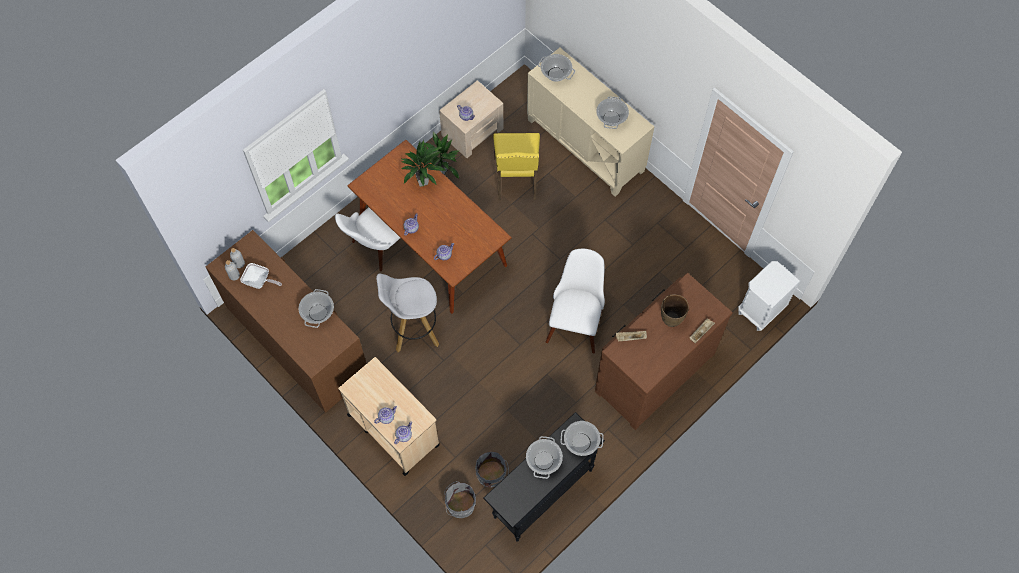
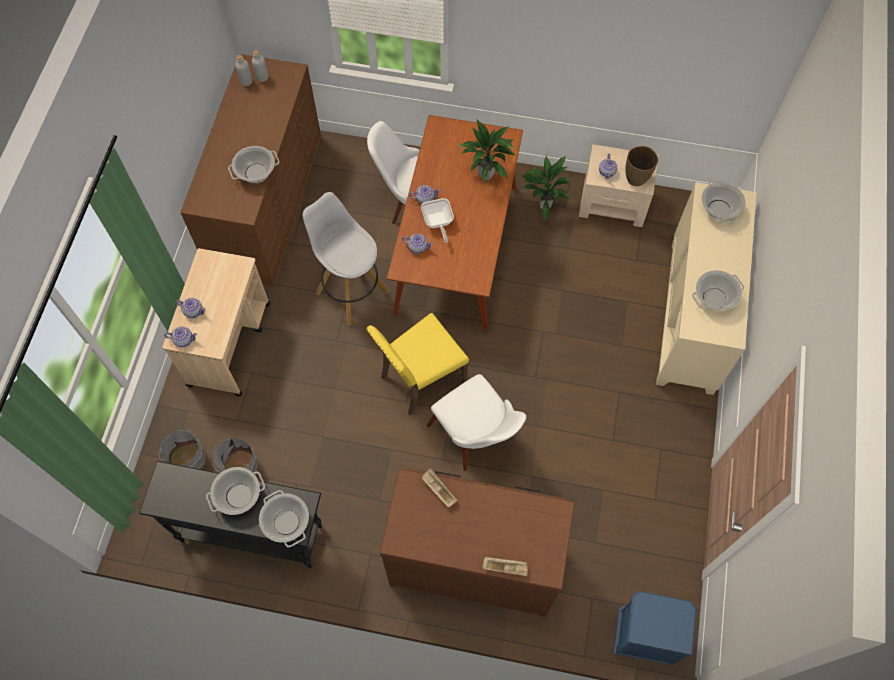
camera: 55 degrees right, 0 degrees up
frying pan [240,263,282,289] -> frying pan moved to [421,198,454,243]
yellow chair [493,133,540,200] -> yellow chair moved to [366,313,469,415]
white chair [546,249,605,353] -> white chair turned 75 degrees clockwise [427,374,526,471]
brown vase [661,295,689,327] -> brown vase moved to [625,146,658,186]
white nightstand [738,261,800,331] -> blue nightstand [613,591,696,665]

